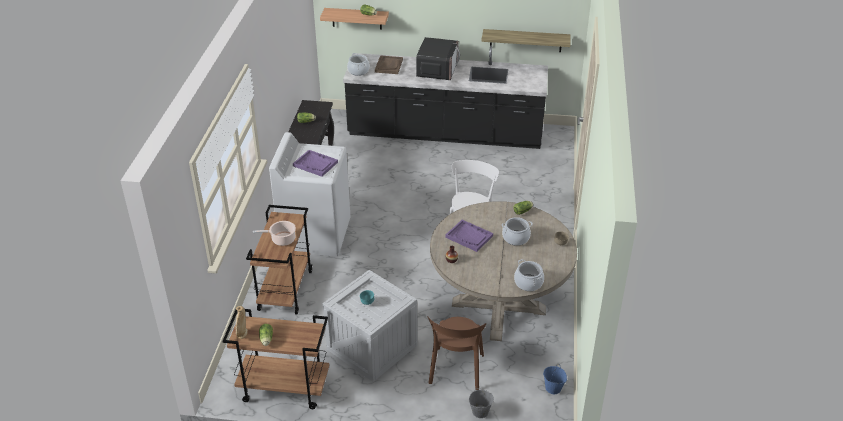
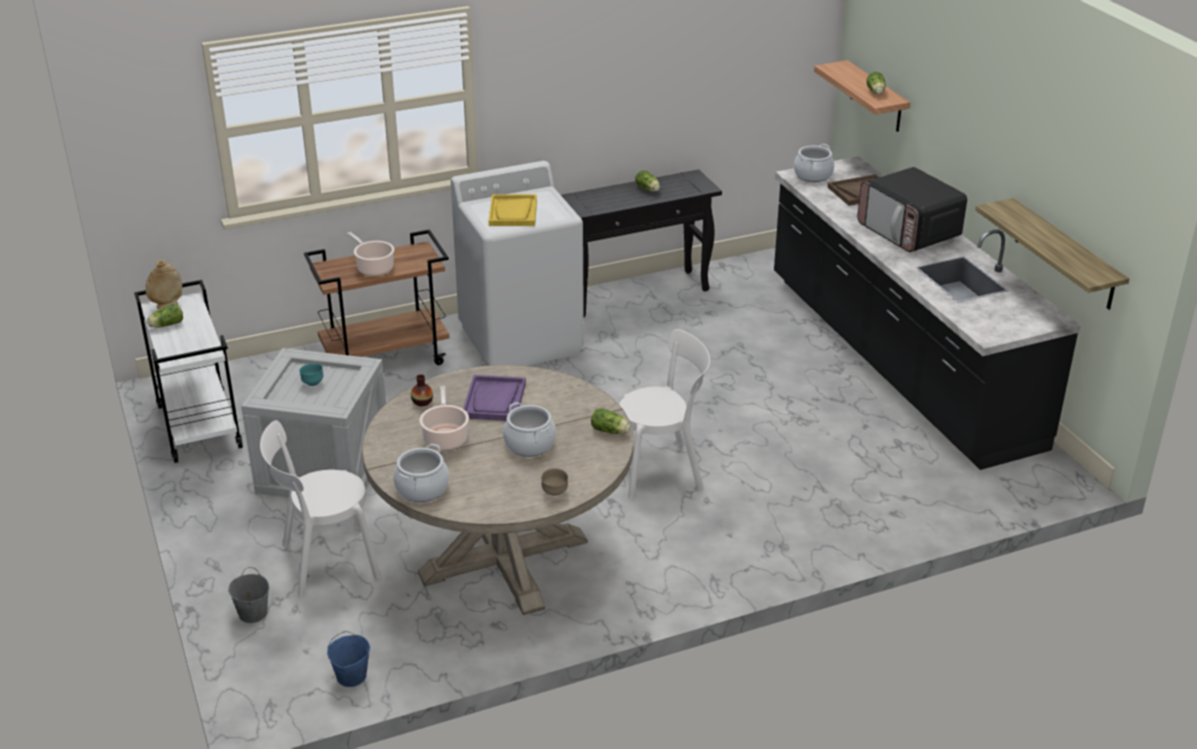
camera: 60 degrees right, 5 degrees down
brown cart [223,309,329,409] -> white cart [134,280,243,463]
purple tray [293,150,338,177] -> yellow tray [489,194,537,226]
microwave [416,37,460,80] -> microwave turned 75 degrees clockwise [857,167,967,252]
brown chair [427,316,486,390] -> white chair [260,420,381,597]
none -> cooking pot [419,386,469,451]

